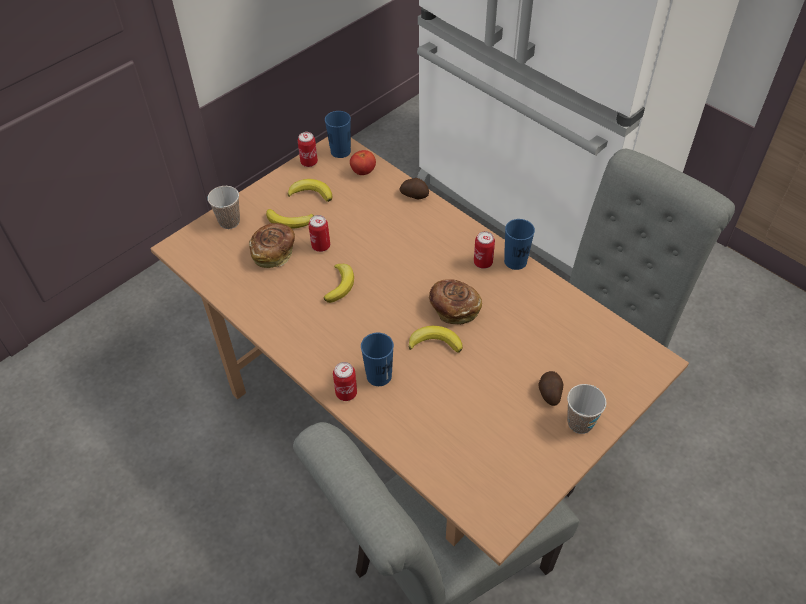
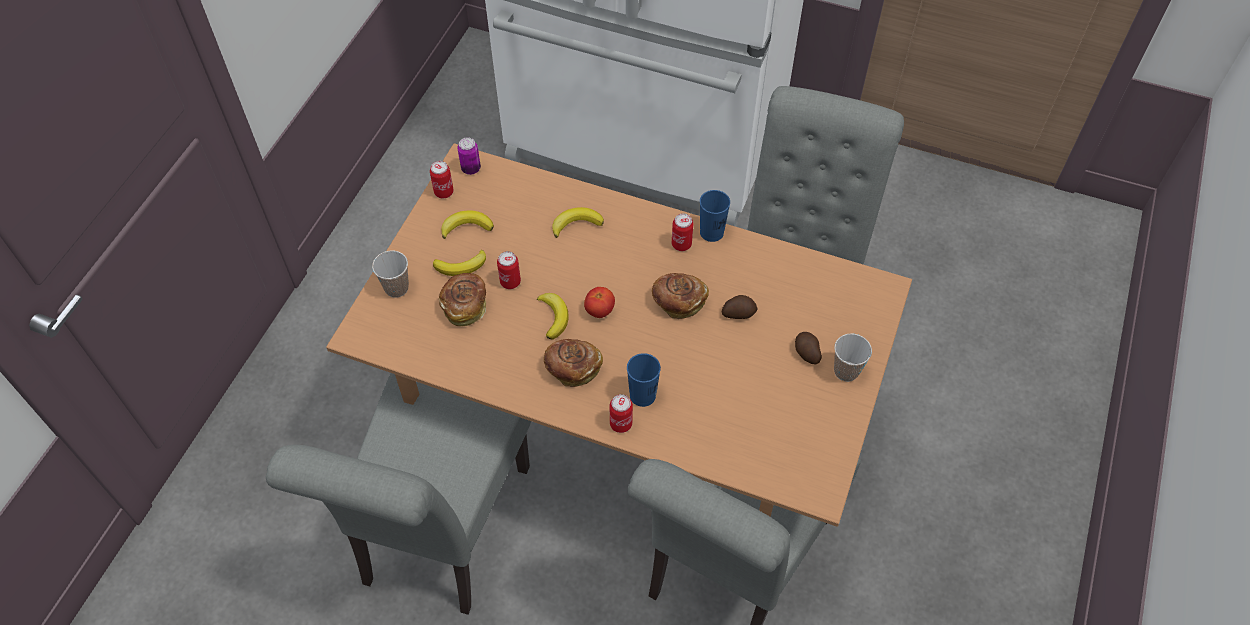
camera: 25 degrees left, 5 degrees up
blue cup [325,111,351,158] -> can [457,137,481,175]
tomato [350,150,376,175] -> tomato moved to [584,287,615,318]
potato [399,178,429,199] -> potato moved to [722,295,758,319]
banana [409,326,463,353] -> banana moved to [552,207,604,238]
none -> grey chair [266,373,531,615]
none -> bread [544,339,603,387]

